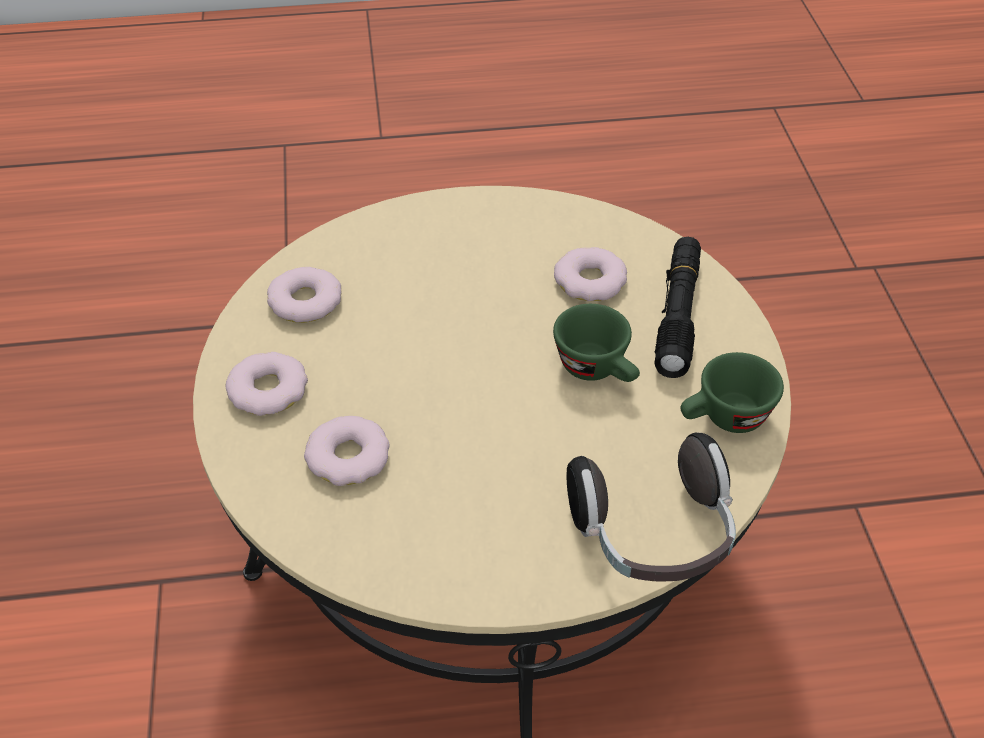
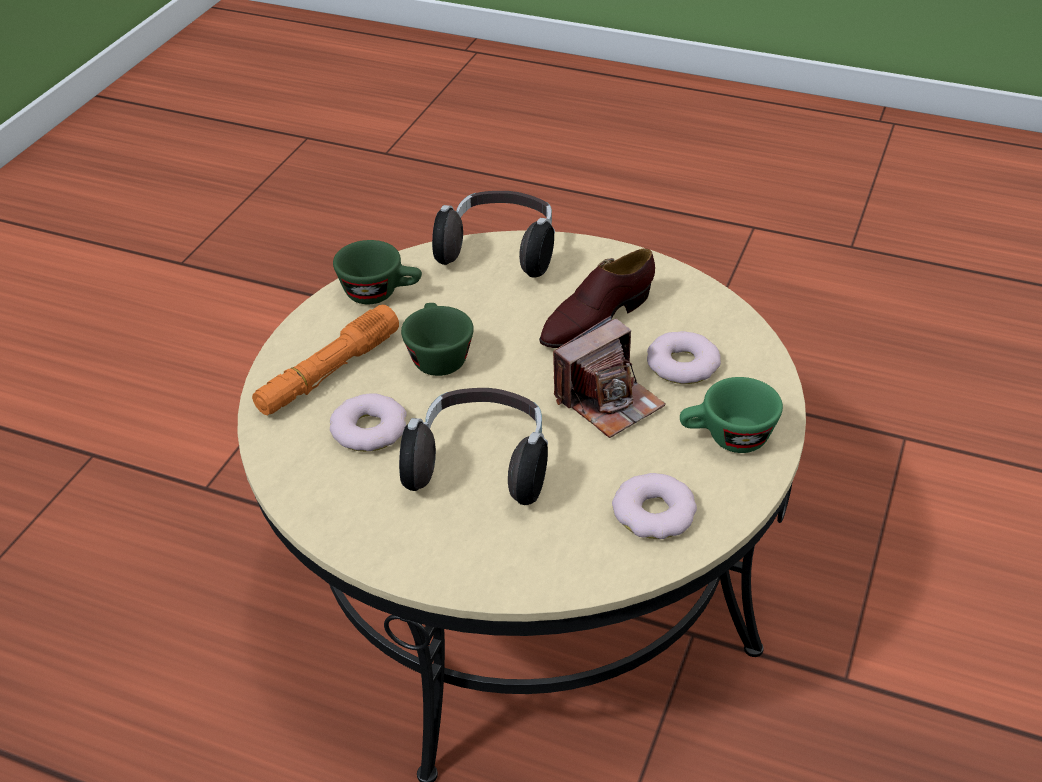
camera: 150 degrees left, 5 degrees down
donut [226,352,308,416] -> green cup [680,377,783,453]
black flashlight [654,237,701,378] -> orange flashlight [252,305,399,415]
none -> headphones [399,388,548,505]
none -> brown shoe [539,248,655,348]
none -> camera [553,316,666,438]

